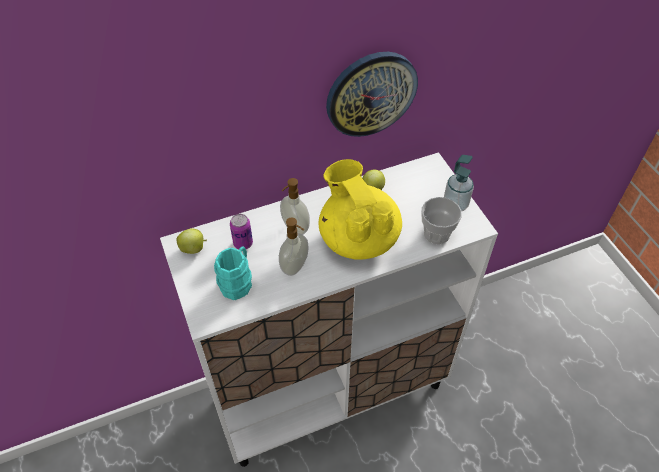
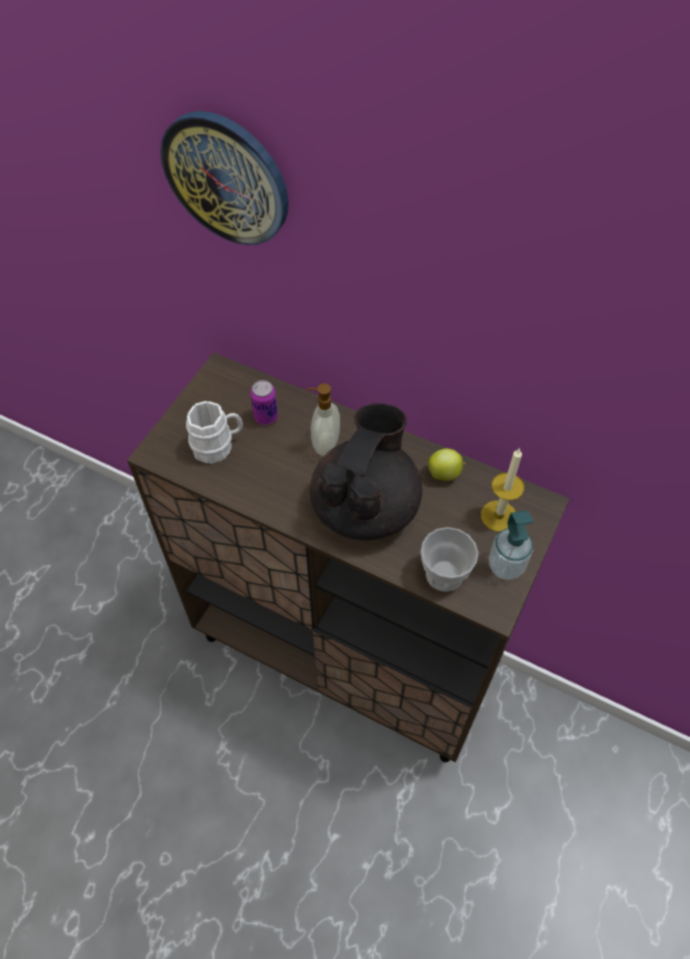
camera: 50 degrees right, 5 degrees up
white cabinet [160,152,498,467] -> brown cabinet [127,352,570,762]
apple [176,228,207,254] -> none
turquoise mug [214,246,252,300] -> white mug [186,401,243,464]
soap dispenser [279,218,309,276] -> none
yellow teapot [318,159,402,260] -> black teapot [310,403,422,540]
wall clock [326,52,418,137] -> wall clock moved to [160,111,289,245]
none -> candle [481,448,524,532]

